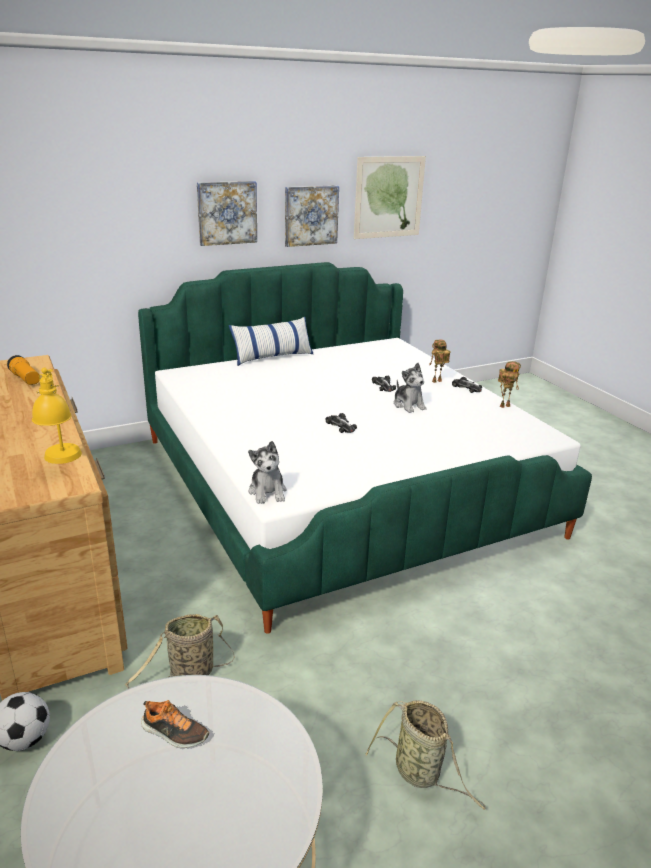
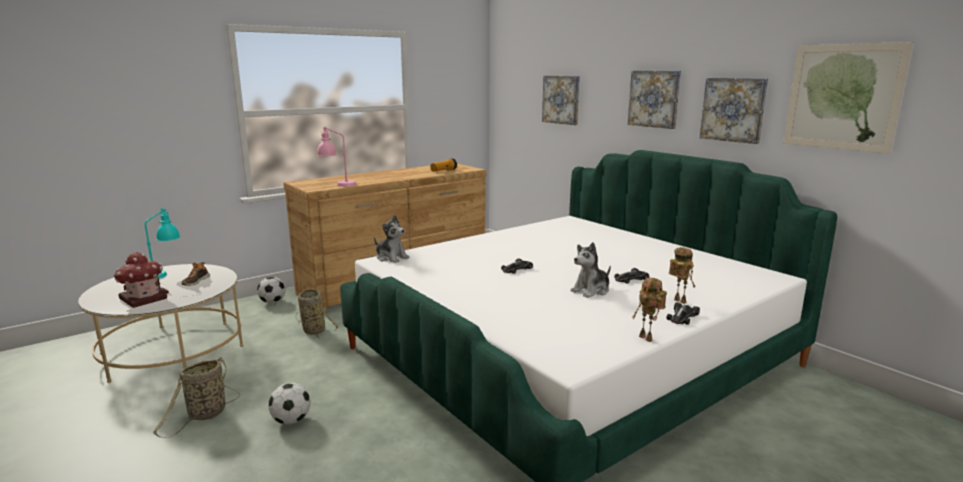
camera: 80 degrees right, 10 degrees down
yellow table lamp [32,368,82,464] -> pink table lamp [317,127,357,187]
pillow [229,317,313,366] -> none
plush toy [248,441,286,504] -> plush toy turned 120 degrees counterclockwise [374,215,409,263]
none -> toy house [114,252,169,308]
none -> turquoise table lamp [145,208,181,279]
none -> football [268,383,311,424]
none -> picture [542,76,580,125]

